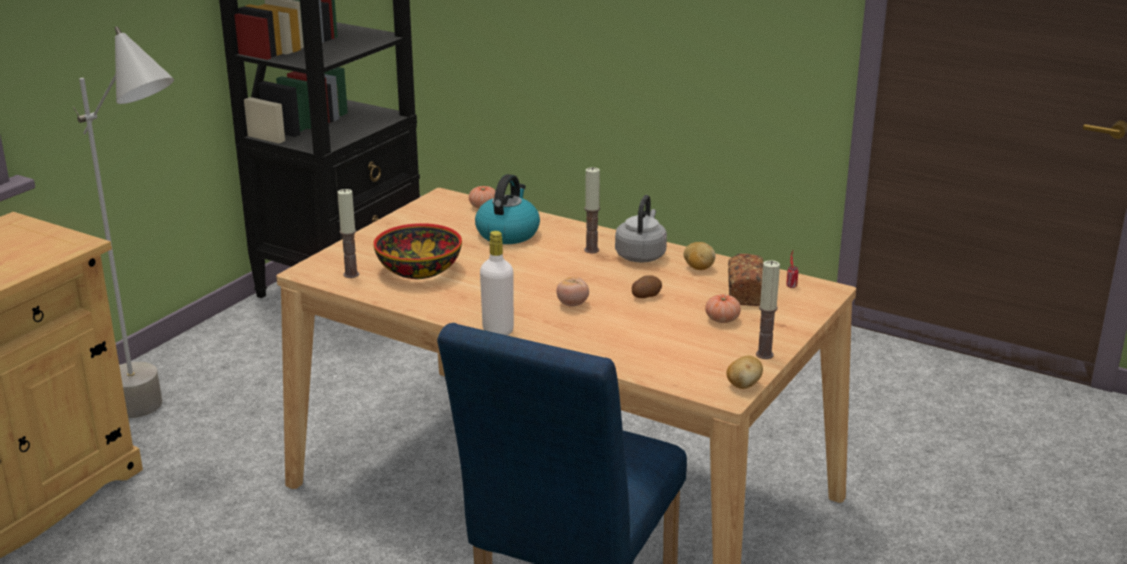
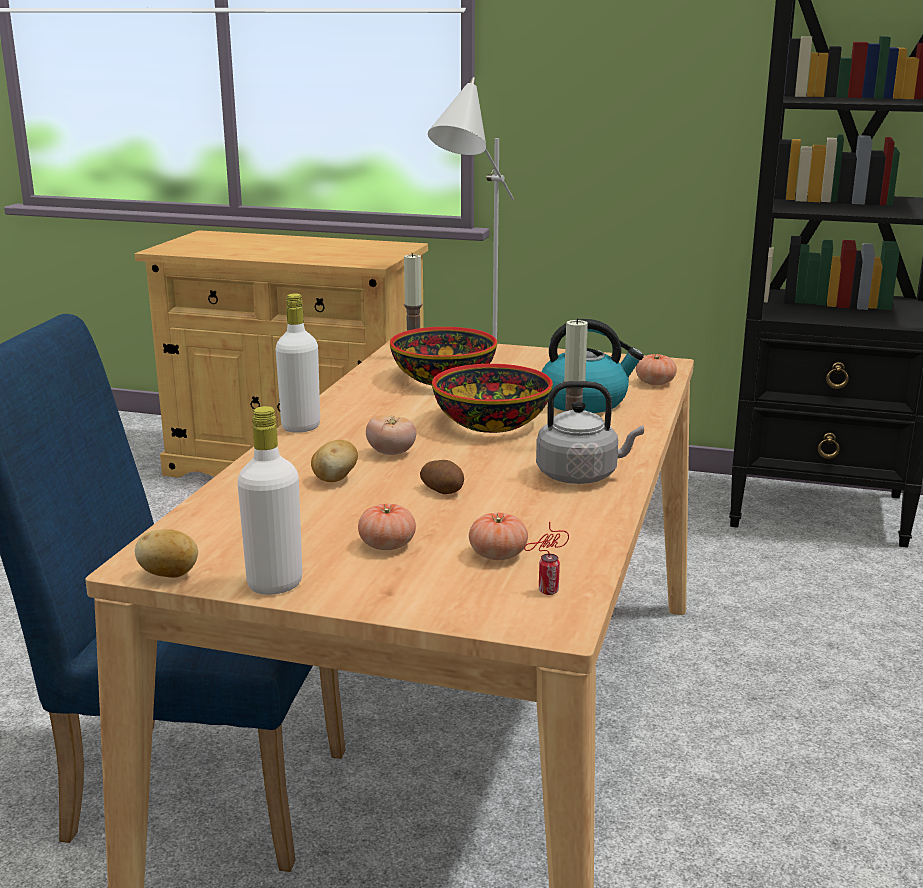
camera: 75 degrees right, 5 degrees down
potato [683,242,716,270] -> potato moved to [311,440,358,482]
bread [728,254,764,306] -> tomato [469,512,528,560]
candle [756,260,780,359] -> white bottle [237,406,302,595]
none -> bowl [432,364,553,433]

